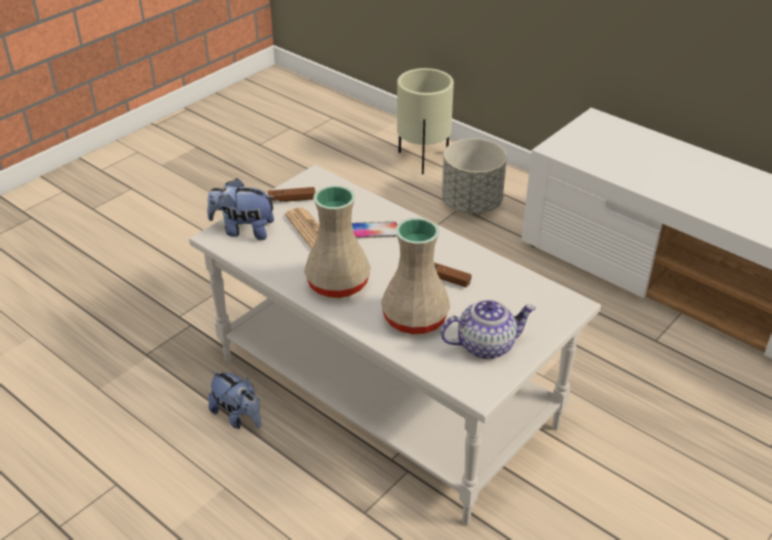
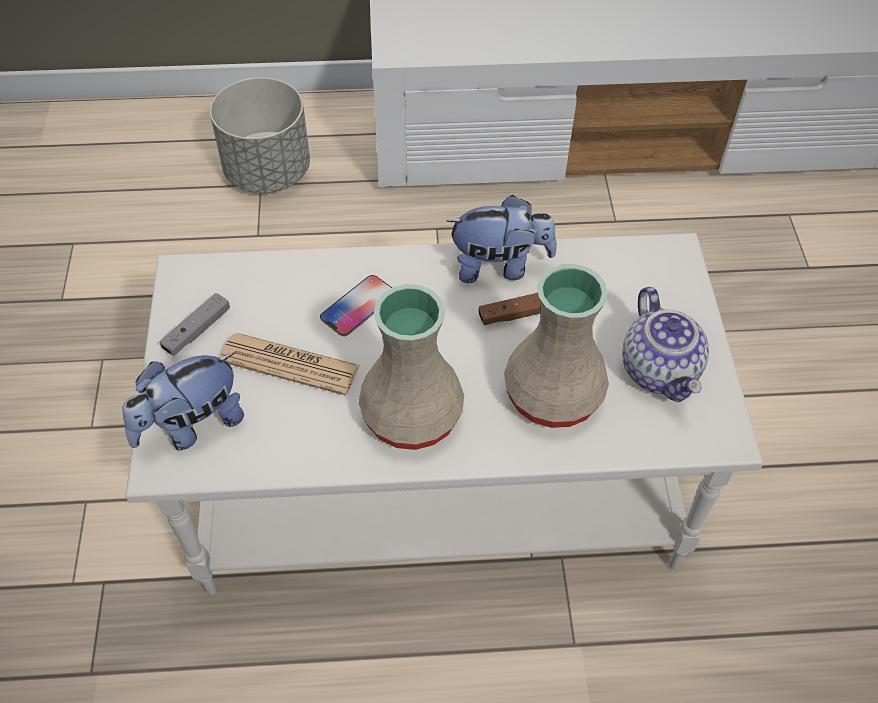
camera: 45 degrees left, 15 degrees up
plush toy [208,370,261,429] -> plush toy moved to [446,195,557,283]
brown game controller [268,187,315,202] -> grey game controller [159,293,230,356]
beige planter [397,68,454,174] -> none
teapot [441,299,536,359] -> teapot turned 135 degrees clockwise [622,287,709,402]

